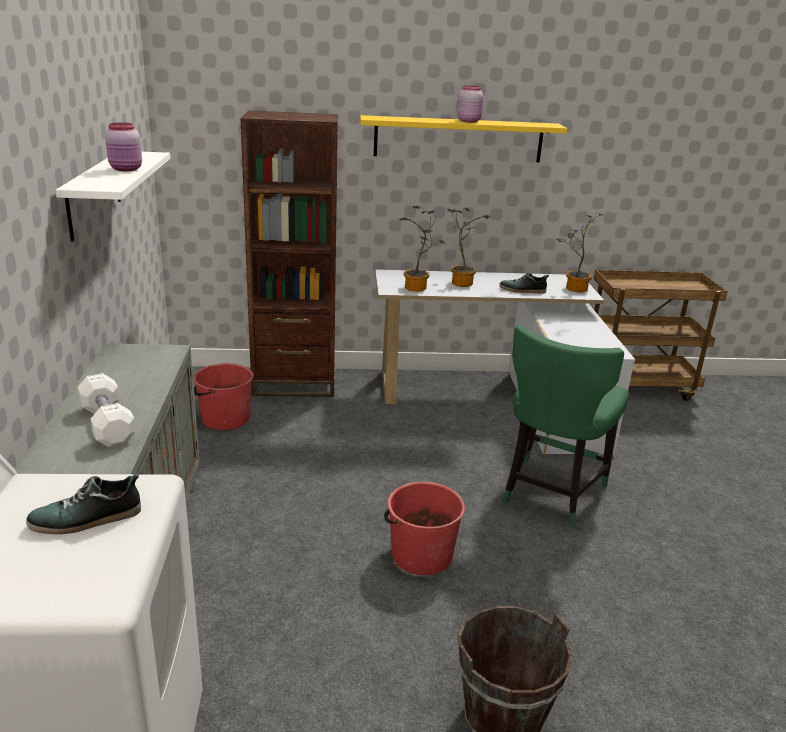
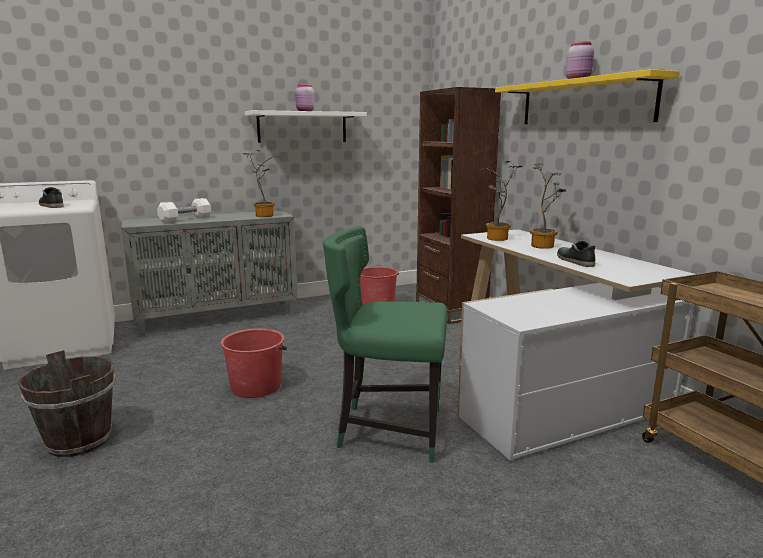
camera: 70 degrees right, 10 degrees down
potted plant [556,213,602,292] -> potted plant moved to [243,150,280,217]

